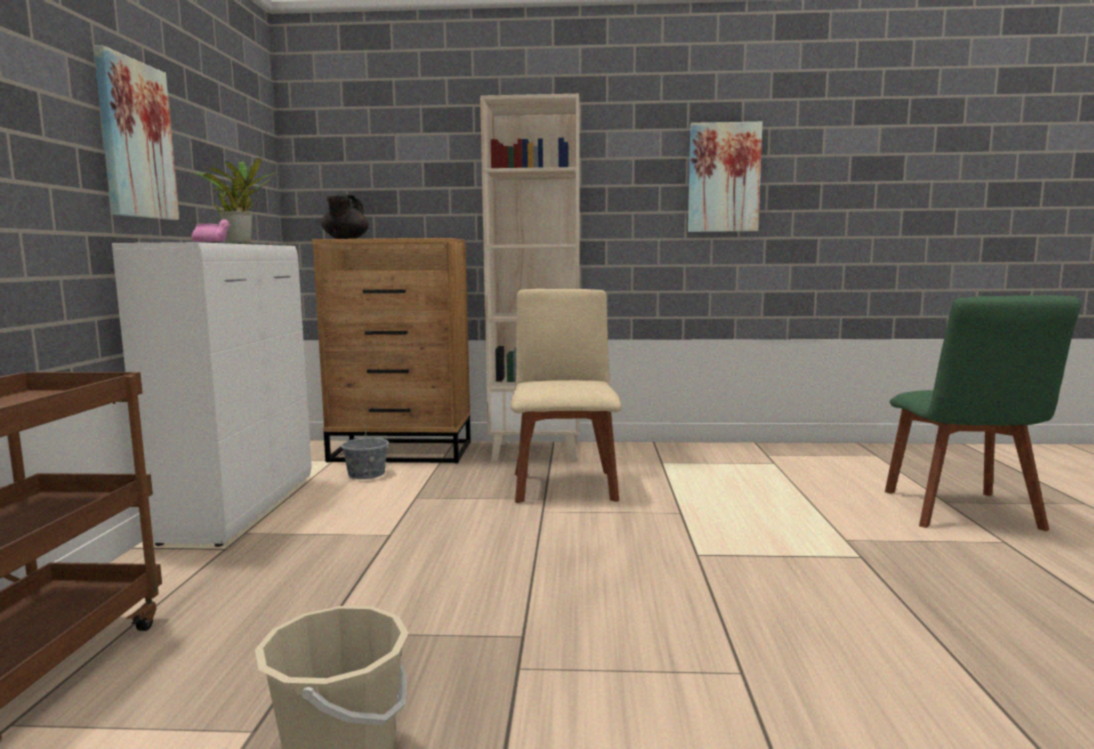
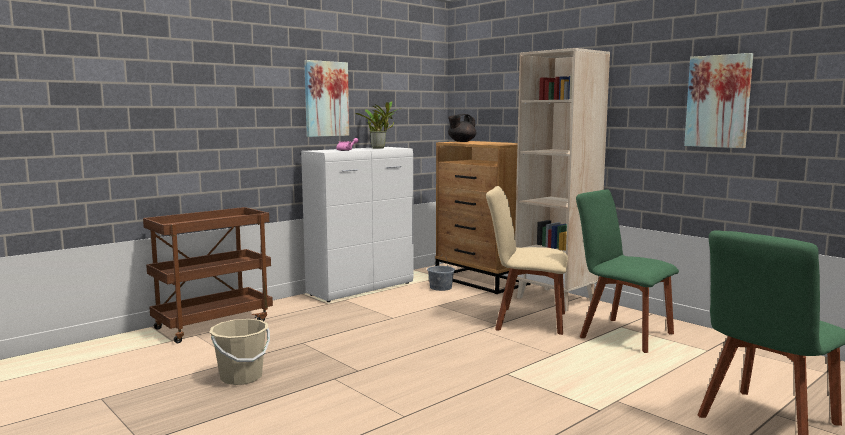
camera: 45 degrees right, 0 degrees up
beige chair [511,289,622,503] -> beige chair turned 120 degrees counterclockwise [486,186,568,335]
none -> green chair [576,189,679,353]

